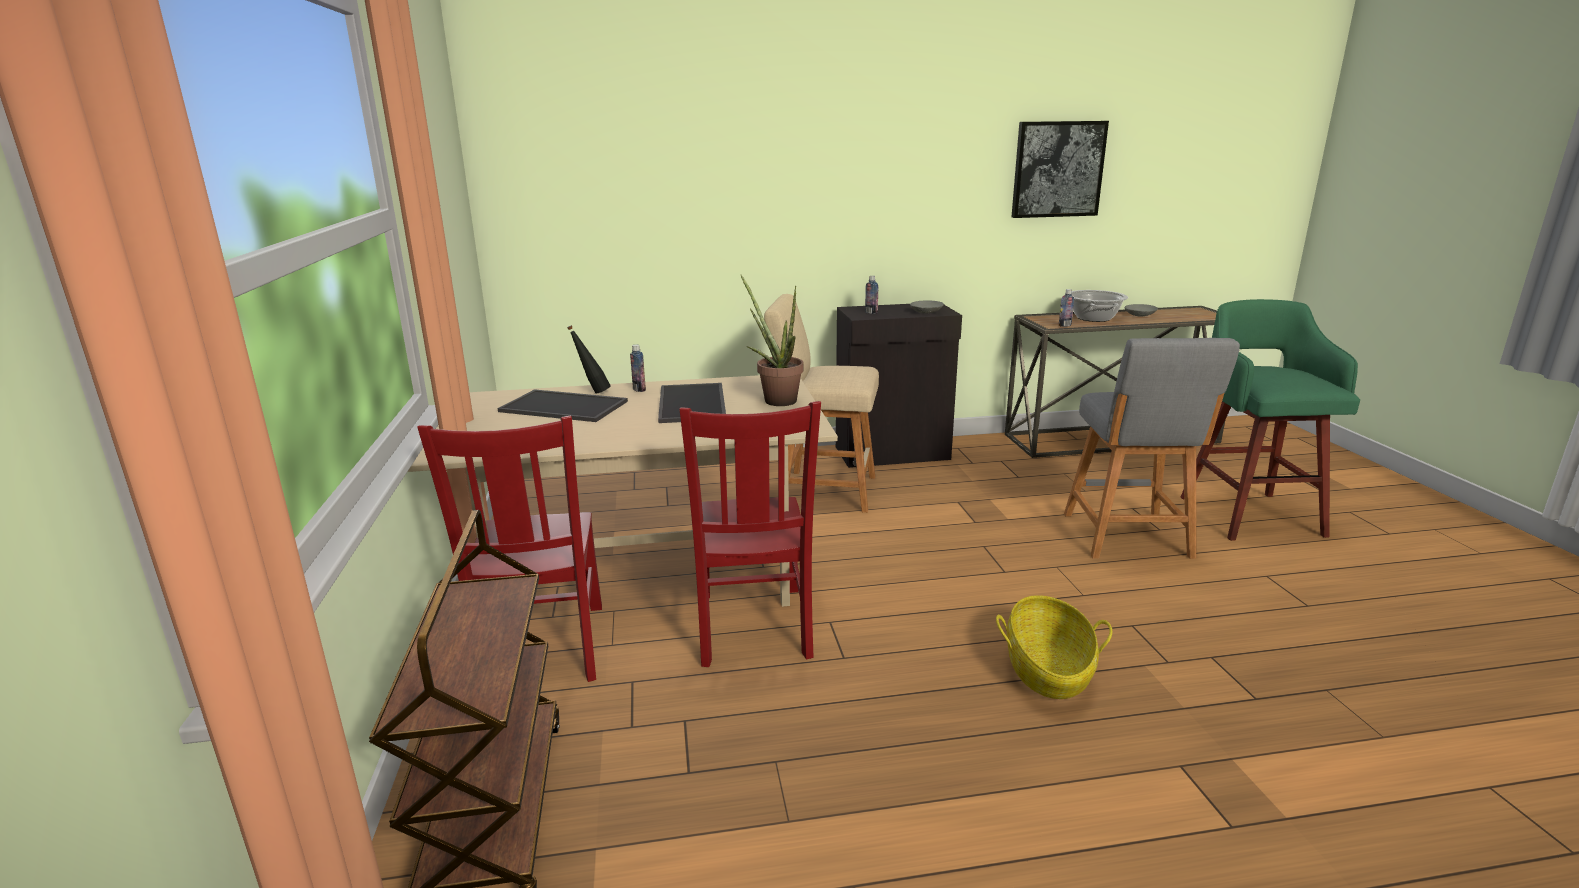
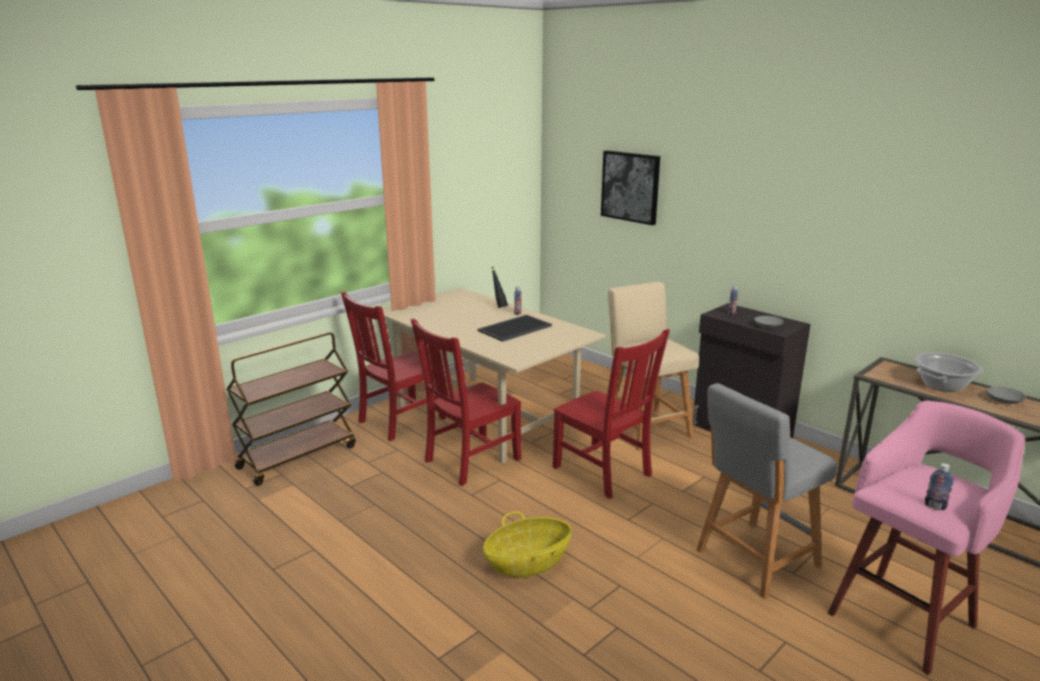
camera: 55 degrees right, 0 degrees up
tray [497,389,628,422] -> none
potted plant [741,275,804,406] -> none
picture [1012,121,1109,218] -> picture moved to [601,150,660,225]
bottle [1059,289,1074,327] -> bottle moved to [925,463,954,510]
green stool [1181,299,1360,541] -> pink stool [828,401,1025,675]
none -> red chair [553,329,670,499]

